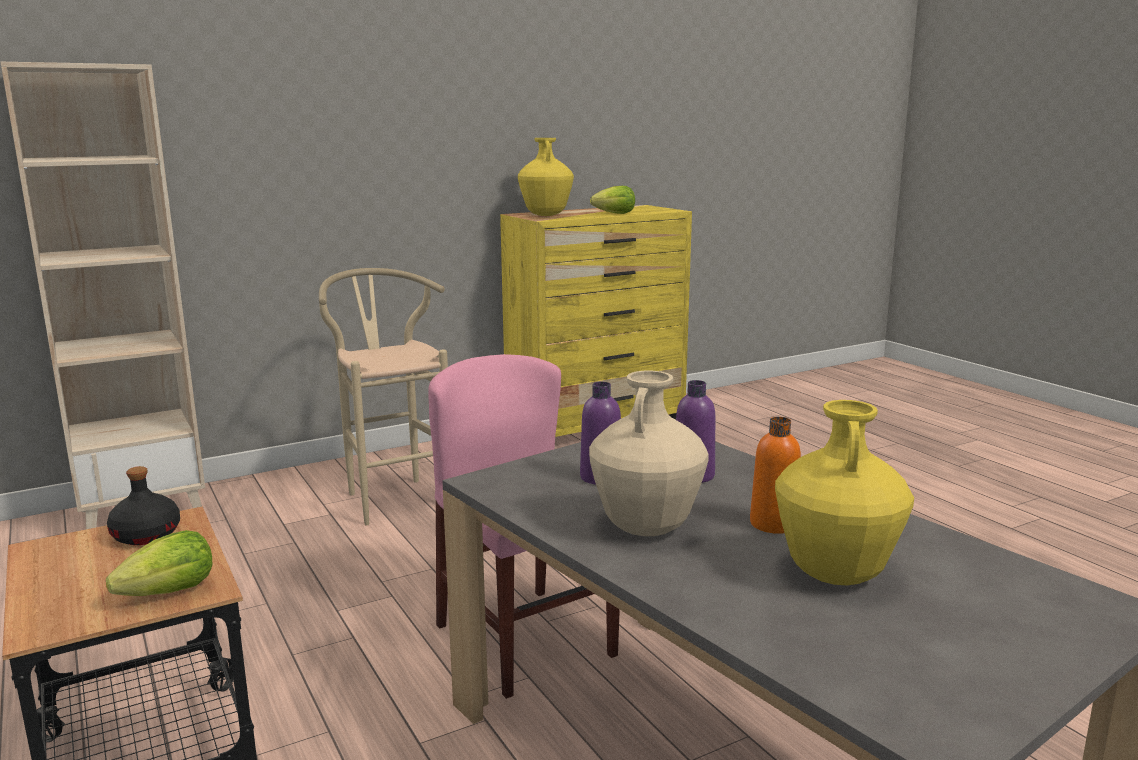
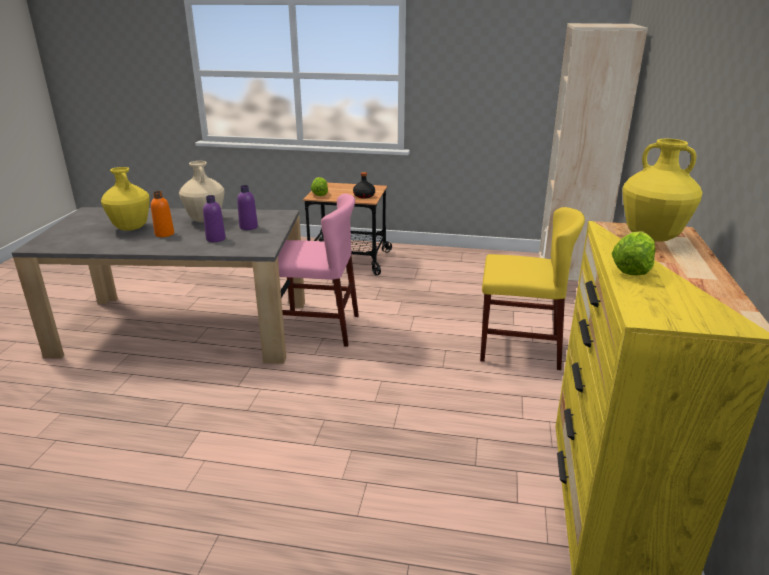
camera: 130 degrees right, 10 degrees up
beige stool [319,268,448,526] -> yellow chair [480,207,585,370]

